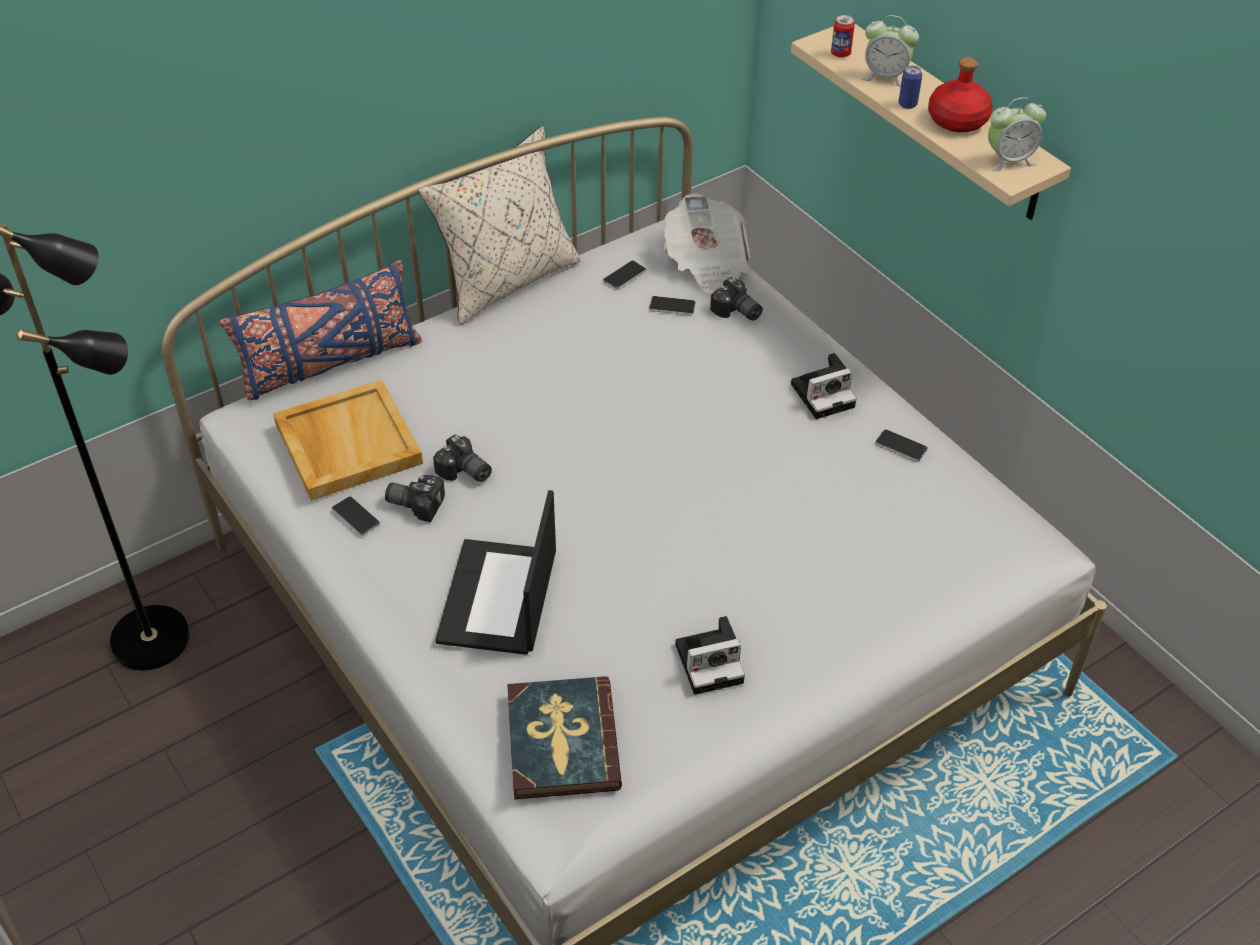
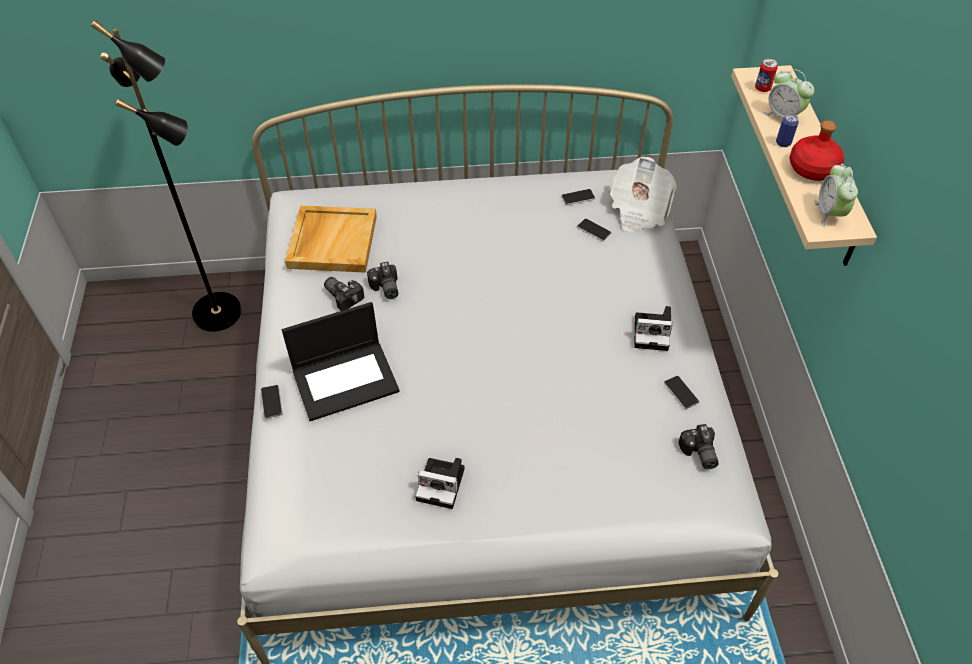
camera: 30 degrees right, 5 degrees up
blue pillow [219,260,422,400] -> none
phone [332,496,380,536] -> phone moved to [261,385,283,419]
beige pillow [418,126,581,325] -> none
laptop [435,490,556,655] -> laptop turned 150 degrees counterclockwise [282,302,399,421]
book [507,676,622,799] -> none
camera [710,277,763,321] -> camera moved to [679,424,719,469]
alarm clock [988,97,1046,171] -> alarm clock turned 75 degrees clockwise [814,164,858,228]

